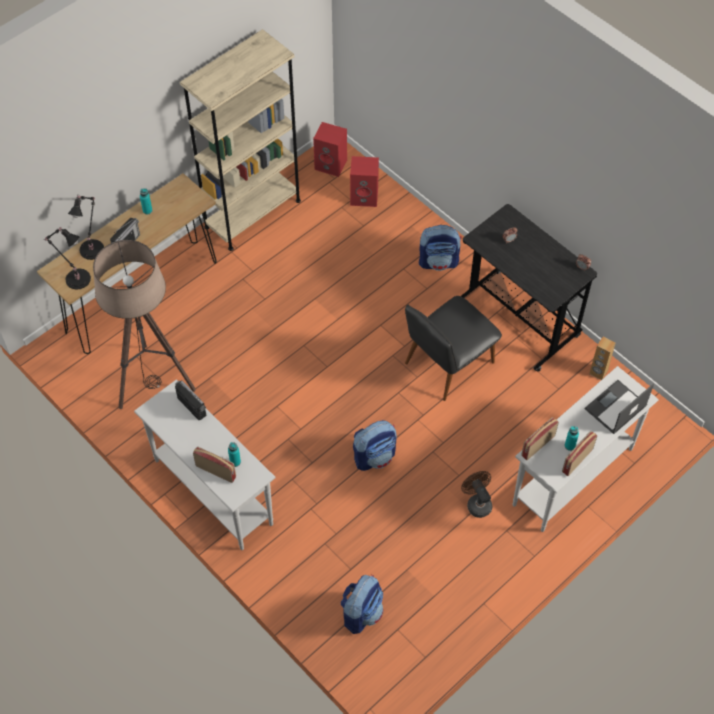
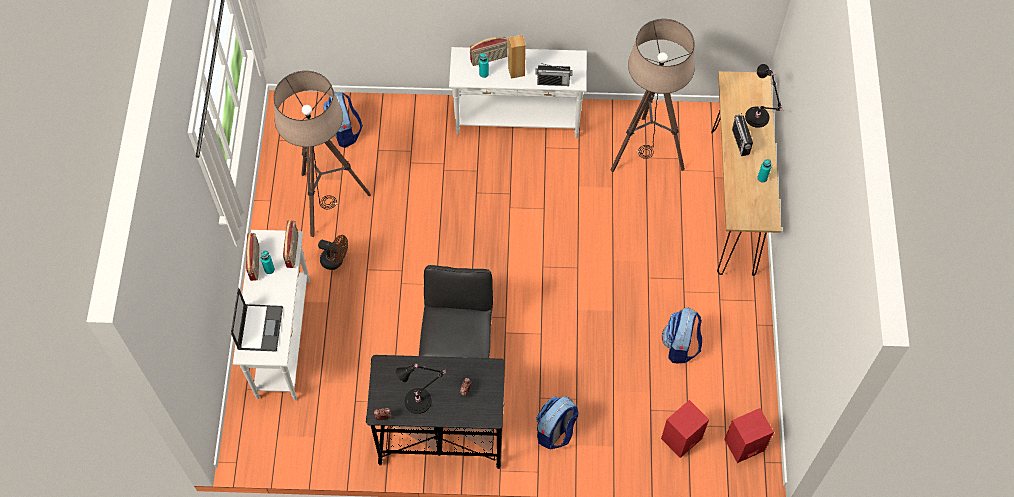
camera: 135 degrees right, 5 degrees up
black table lamp [44,227,91,289] -> black table lamp moved to [396,363,446,414]
beige bookcase [180,29,301,251] -> none
backpack [353,420,396,471] -> backpack moved to [662,307,702,363]
brown speaker [589,337,616,380] -> brown speaker moved to [508,35,526,79]
none -> floor lamp [274,71,371,237]

